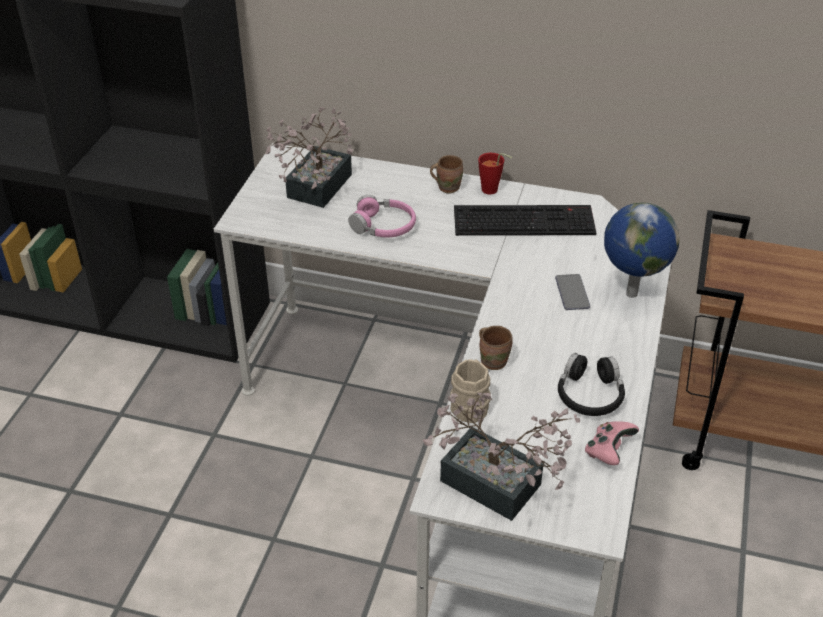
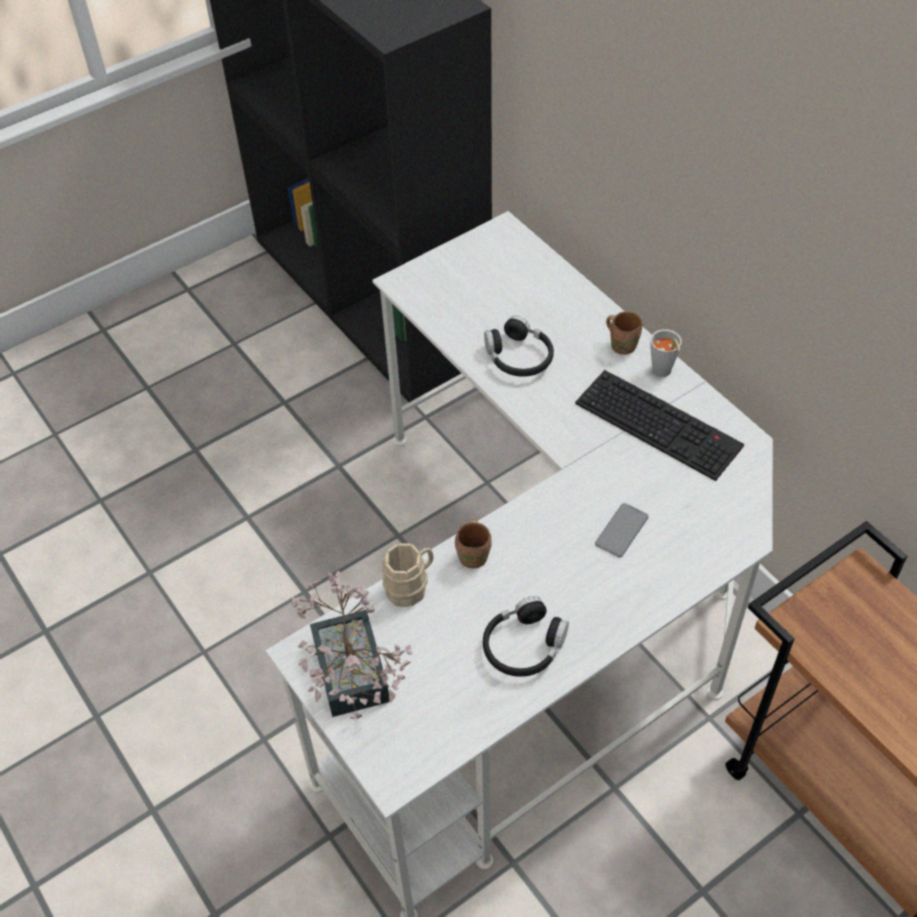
camera: 40 degrees right, 10 degrees up
potted plant [265,107,353,208] -> none
pink headphones [348,195,416,237] -> black headphones [484,315,554,377]
red cup [478,153,512,194] -> grey cup [651,329,682,377]
pink game controller [585,421,639,465] -> none
globe [604,202,680,298] -> none

